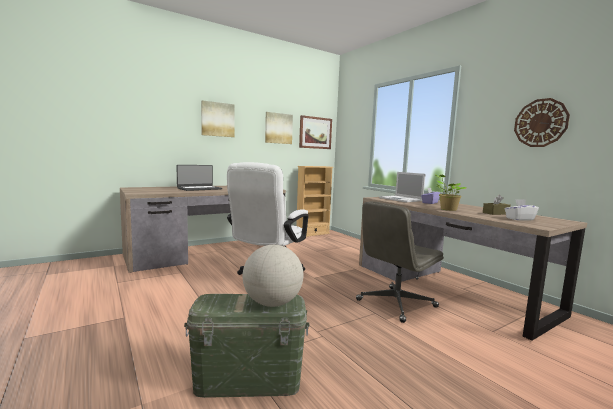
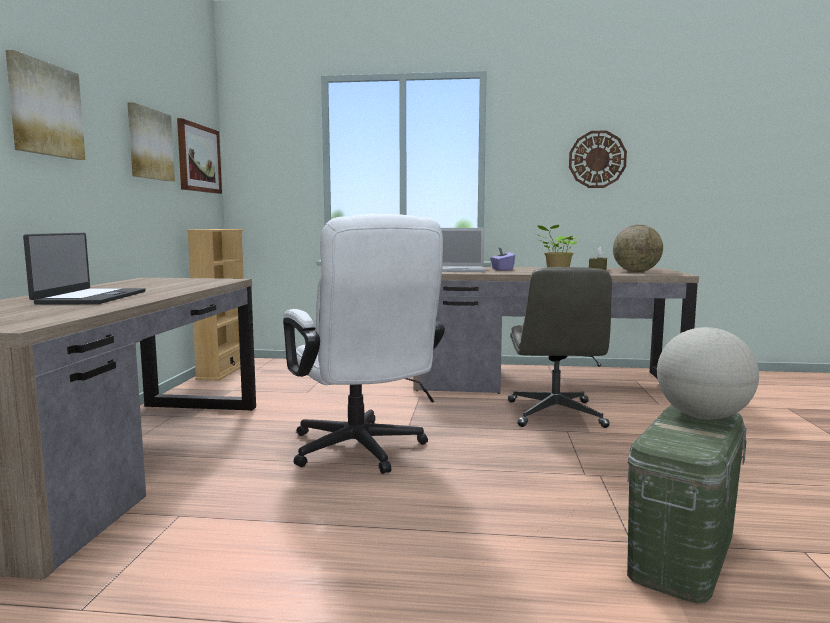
camera: 50 degrees left, 0 degrees up
white tissue box [505,199,539,220] -> globe [613,225,663,272]

